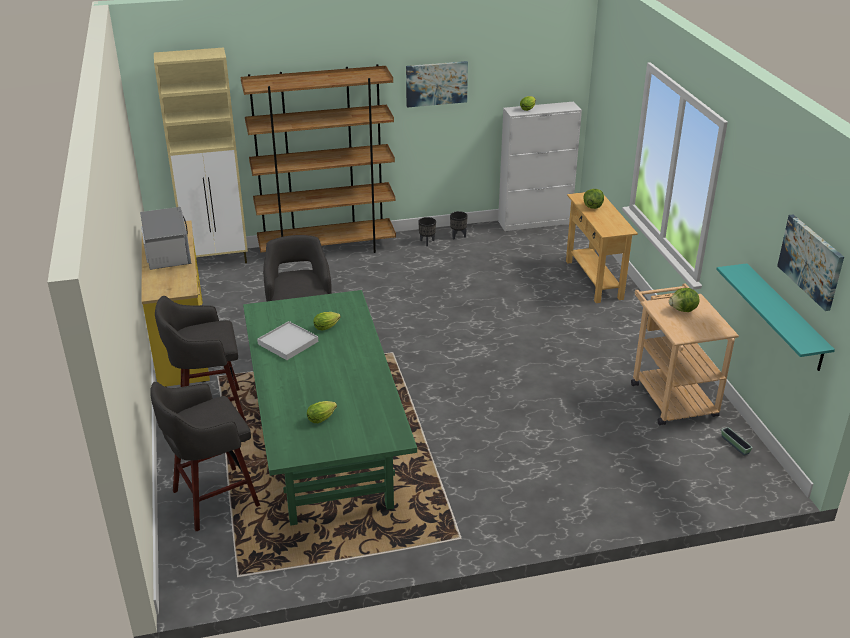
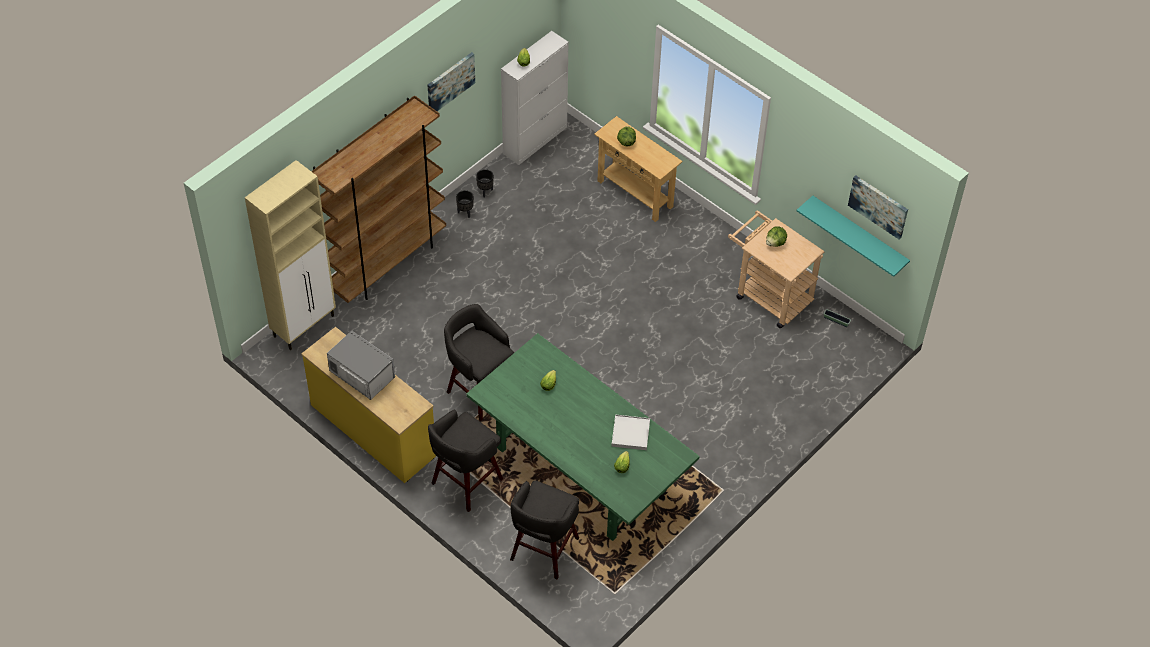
camera: 35 degrees left, 20 degrees up
white tray [257,321,318,360] -> white tray moved to [612,414,650,450]

